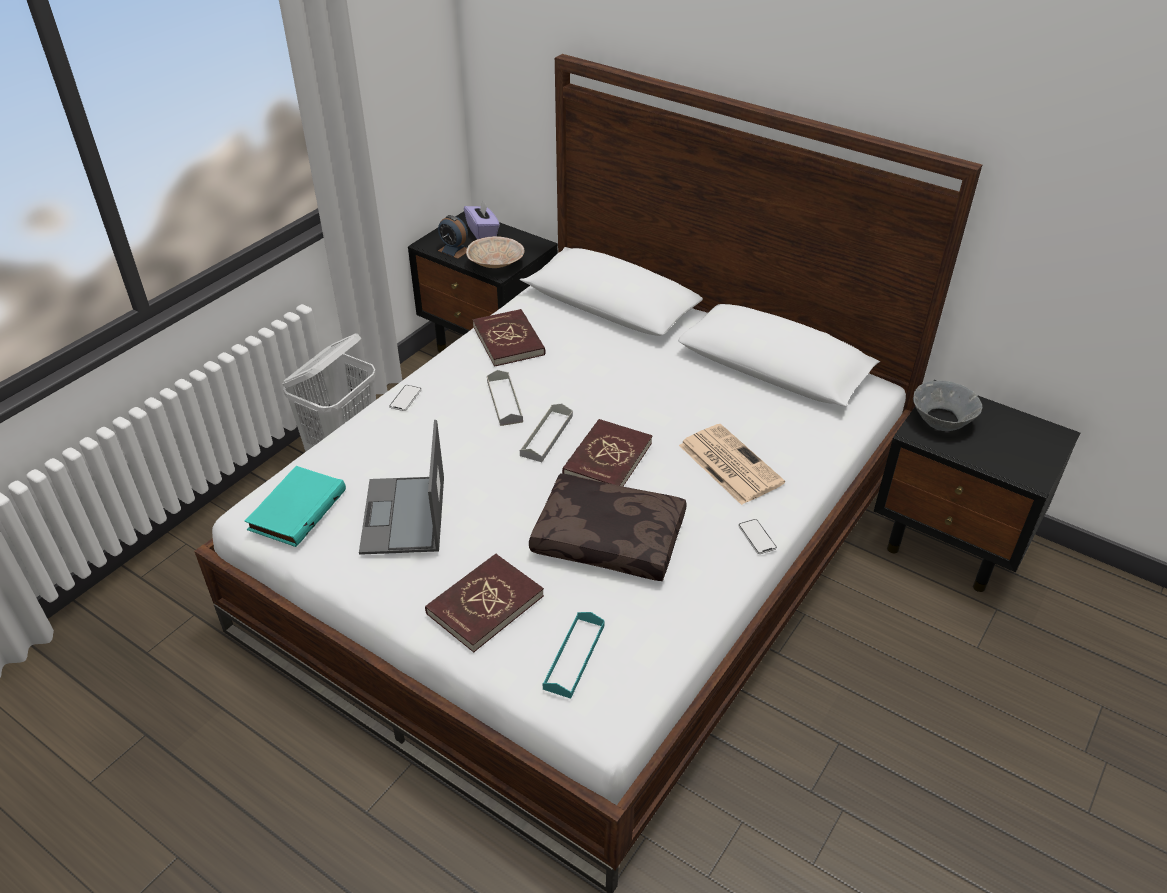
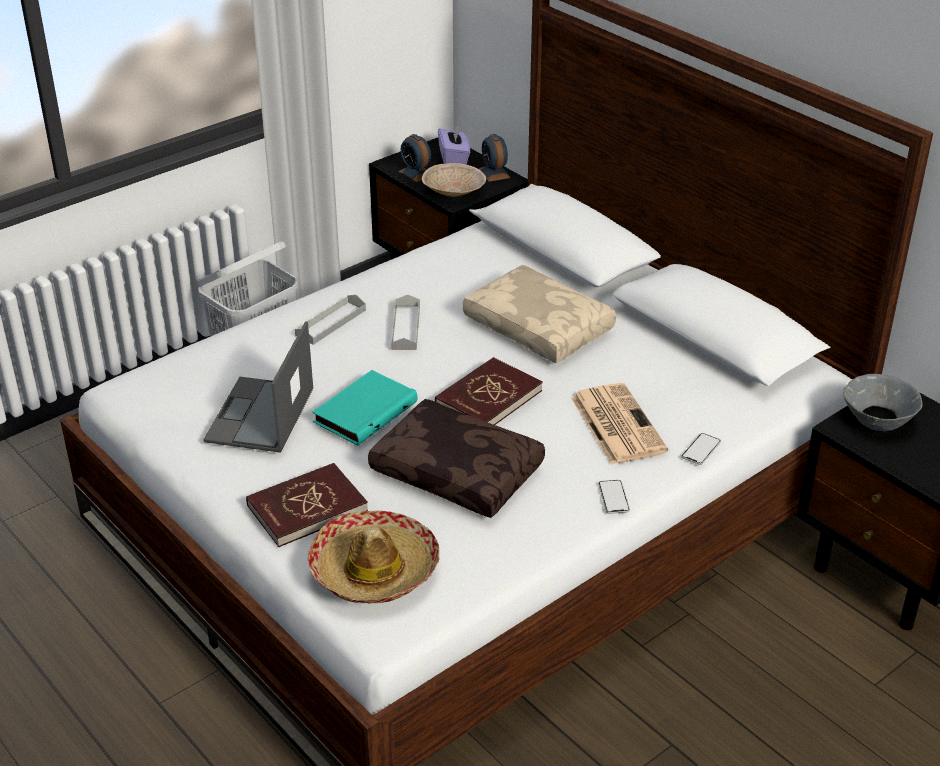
camera: 15 degrees right, 5 degrees down
turquoise book [245,466,346,547] -> turquoise book moved to [312,370,417,446]
phone [389,385,422,411] -> phone moved to [682,433,721,465]
red book [473,309,545,367] -> none
grey tray [520,403,573,462] -> grey tray moved to [295,295,366,345]
turquoise tray [542,612,604,699] -> hat [308,510,440,603]
none -> beige pillow [463,265,616,363]
none -> alarm clock [479,134,510,182]

